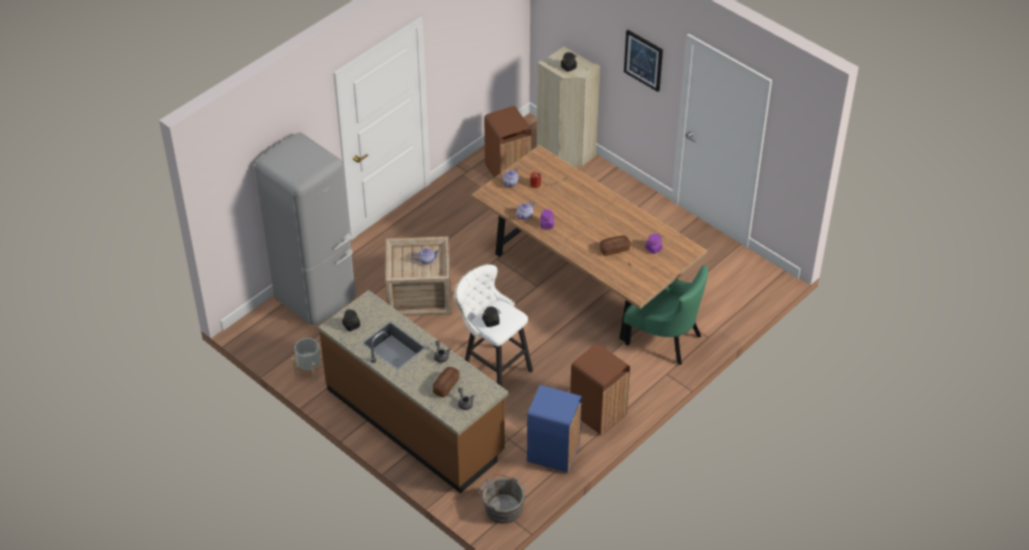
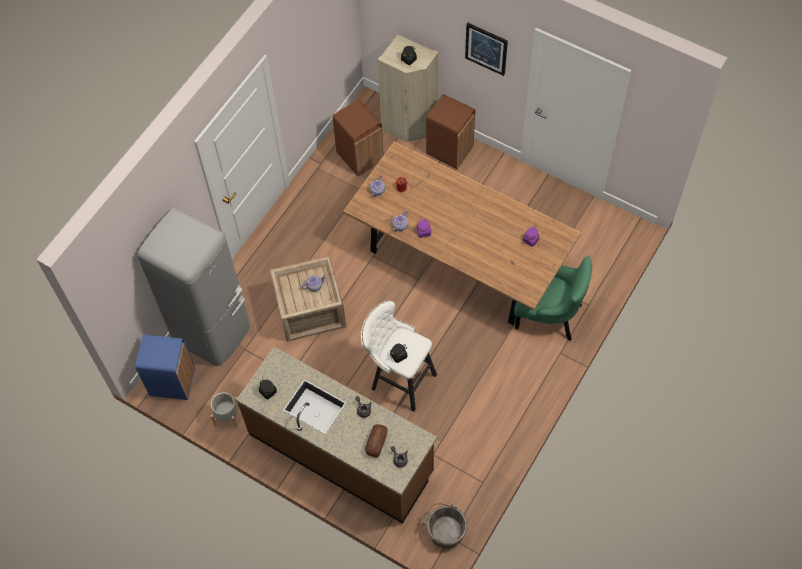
camera: 10 degrees left, 15 degrees up
blue trash can [527,385,582,473] -> blue trash can moved to [135,334,195,400]
brown trash can [570,343,630,435] -> brown trash can moved to [426,94,475,169]
bread [600,235,630,256] -> none

